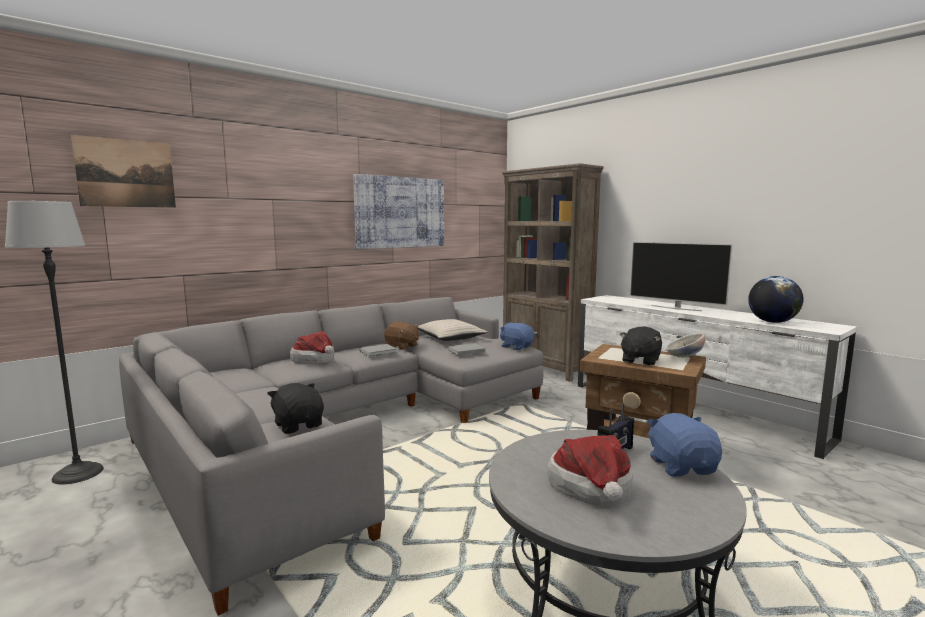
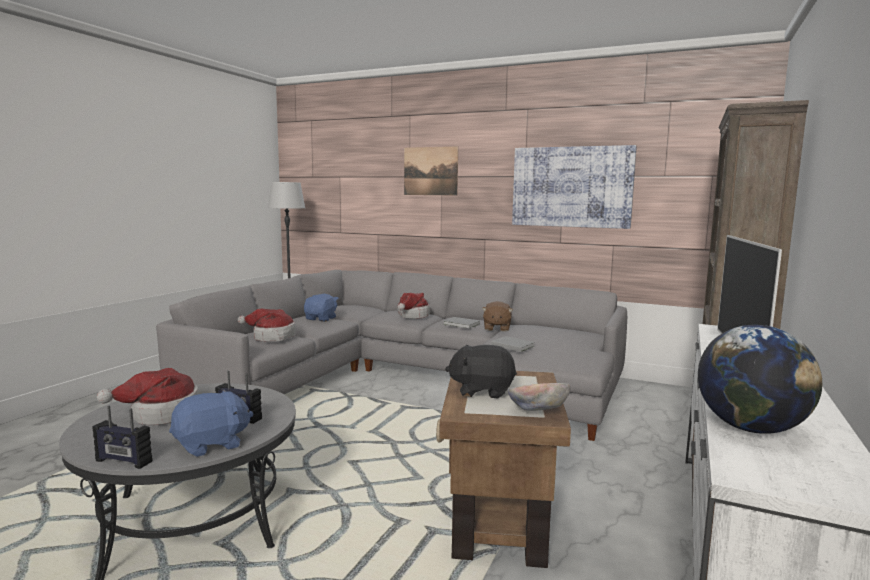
camera: 65 degrees right, 0 degrees up
picture [71,135,176,208] -> picture moved to [404,146,458,196]
black plush toy [267,383,324,434] -> hat [238,309,296,342]
beige pillow [417,319,487,341] -> none
blue plush toy [500,323,534,350] -> blue plush toy moved to [304,294,338,322]
none -> radio [92,406,152,469]

